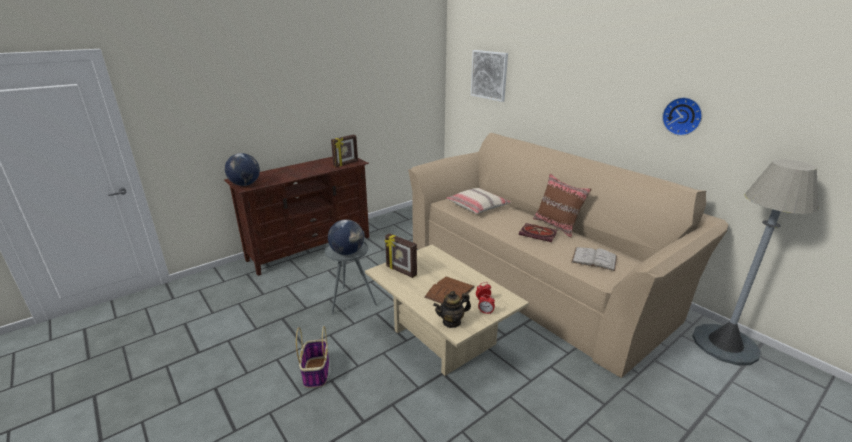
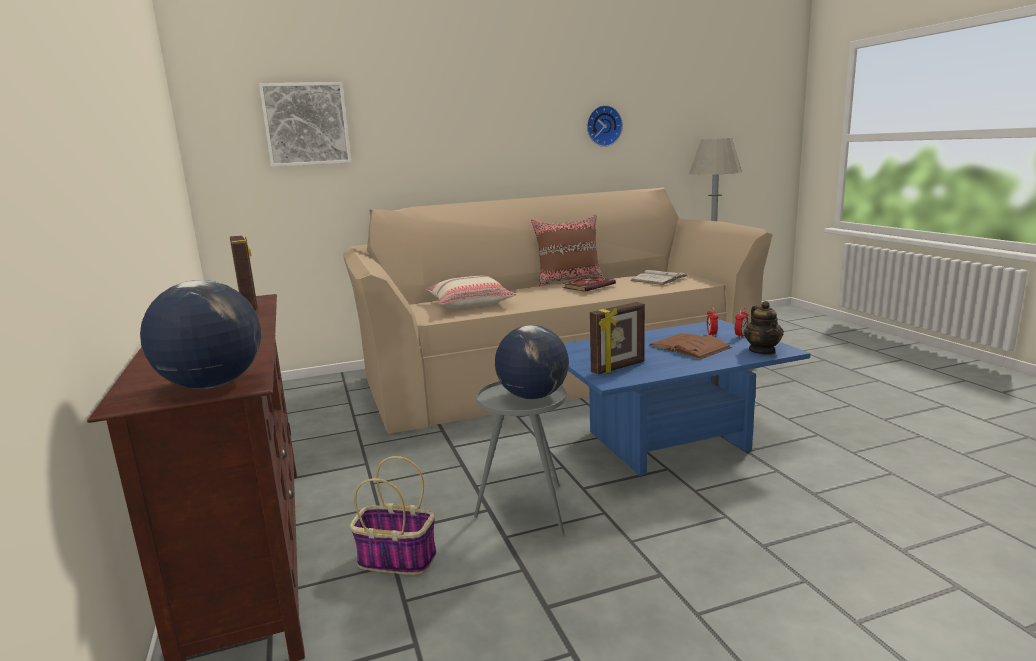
camera: 70 degrees left, 10 degrees down
basket [296,326,329,388] -> basket moved to [350,456,436,575]
beige coffee table [365,245,529,376] -> blue coffee table [564,320,811,476]

